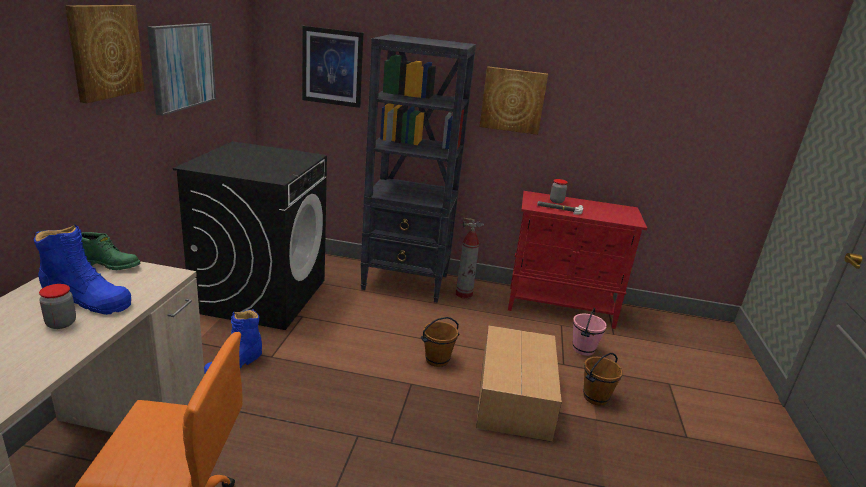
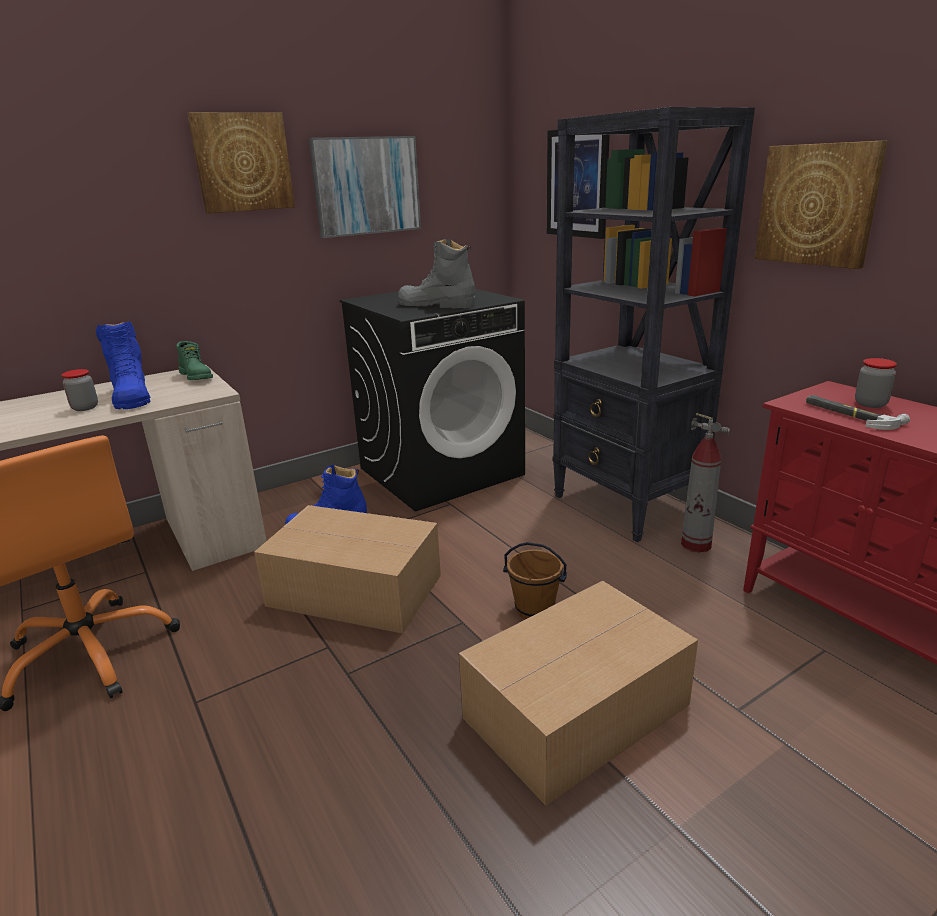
camera: 50 degrees right, 0 degrees up
pink bucket [572,308,607,356] -> none
brown bucket [583,353,623,406] -> none
none -> cardboard box [254,505,441,634]
none -> grey boot [398,239,475,308]

